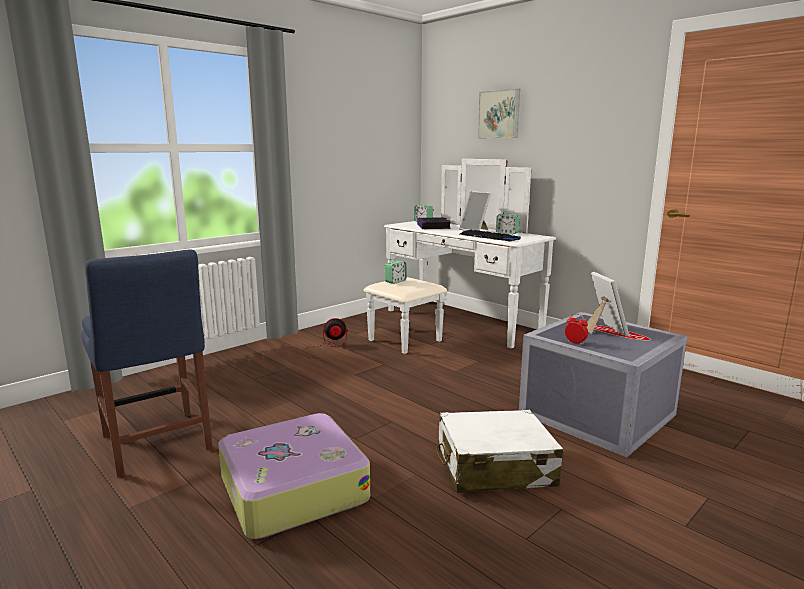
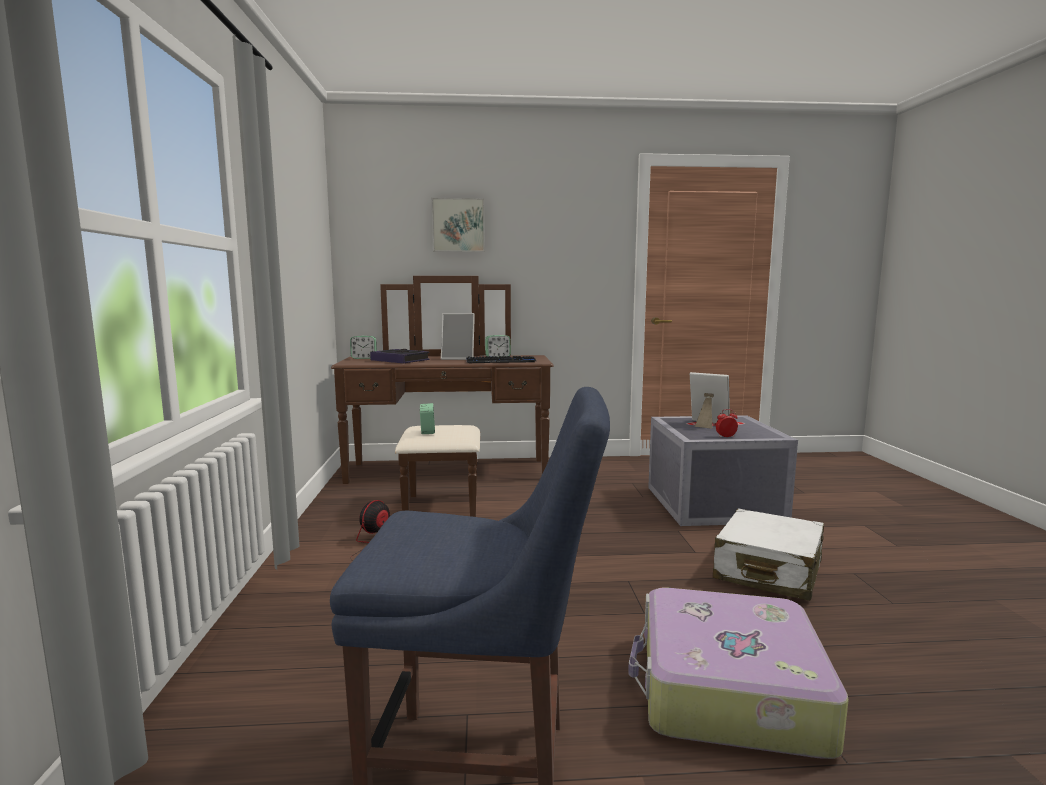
camera: 50 degrees left, 5 degrees down
white dresser [364,159,556,354] -> brown dresser [331,276,554,517]

